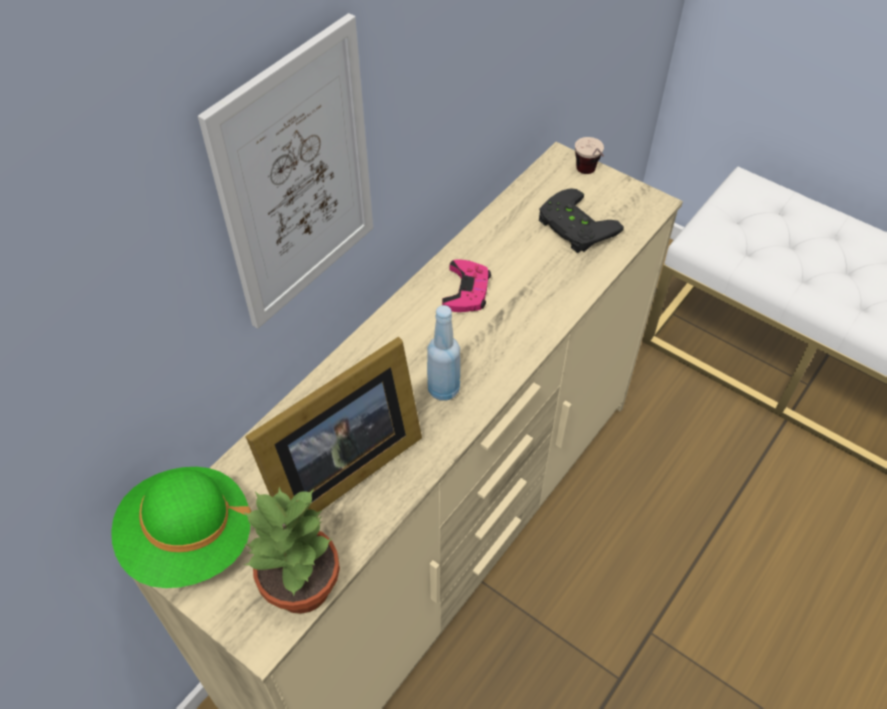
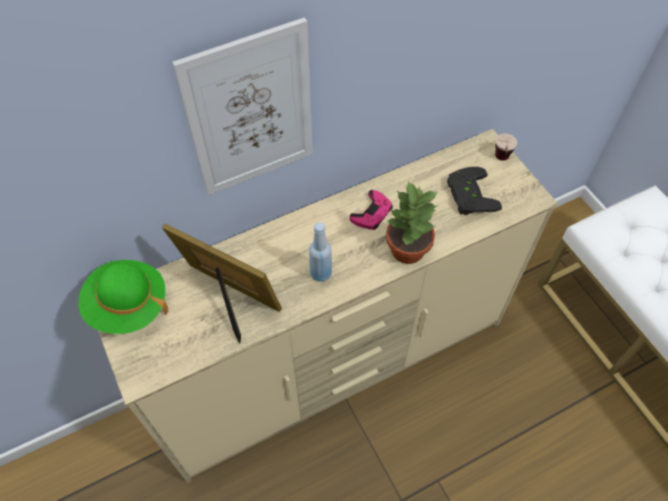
camera: 25 degrees right, 5 degrees up
potted plant [243,487,340,614] -> potted plant moved to [385,181,439,264]
picture frame [245,337,422,512] -> picture frame turned 135 degrees counterclockwise [162,224,282,343]

